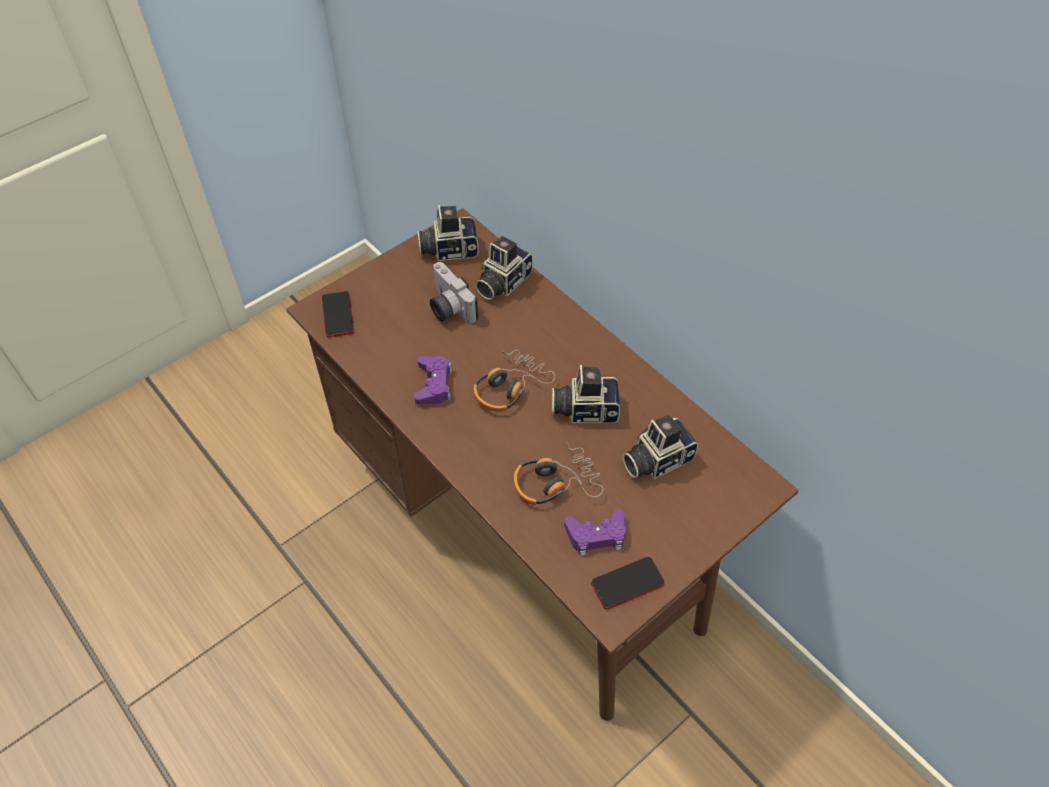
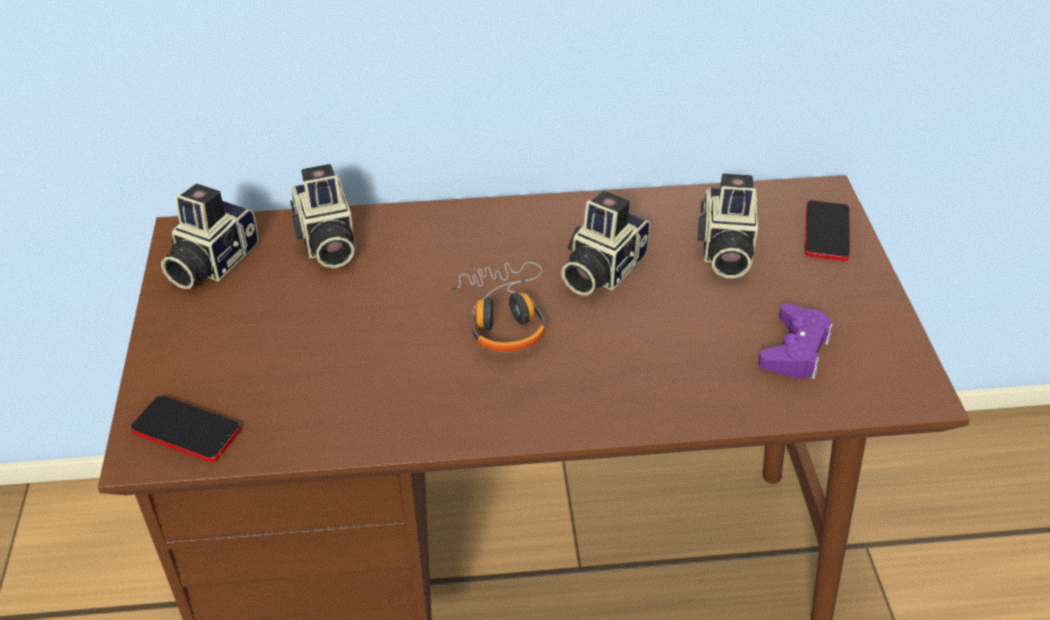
camera: 55 degrees left, 10 degrees down
purple game controller [414,356,452,405] -> none
camera [430,262,478,324] -> none
headphones [513,441,603,505] -> none
phone [591,557,665,609] -> phone moved to [805,200,850,261]

